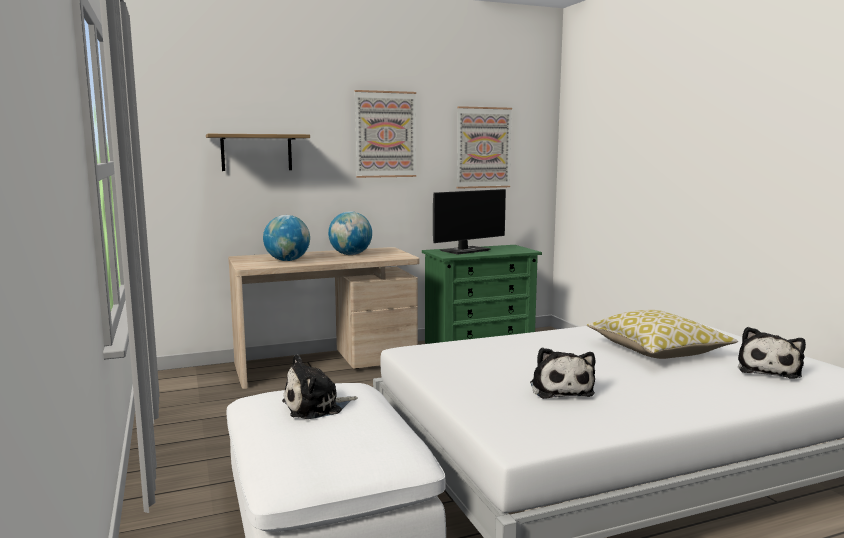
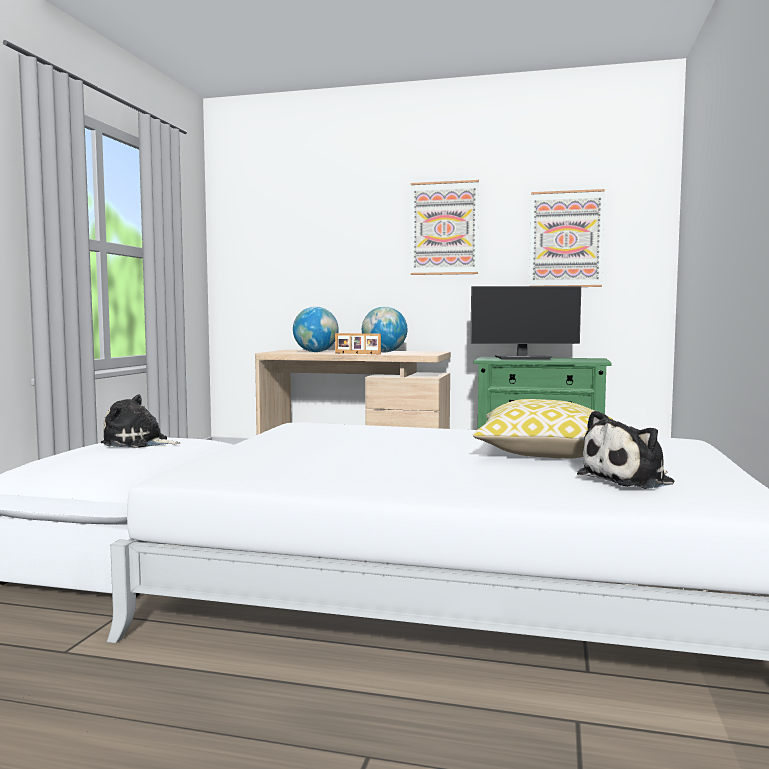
camera: 35 degrees right, 5 degrees down
shelf [206,134,310,171] -> none
plush toy [530,348,595,399] -> none
none -> picture frame [335,333,381,354]

